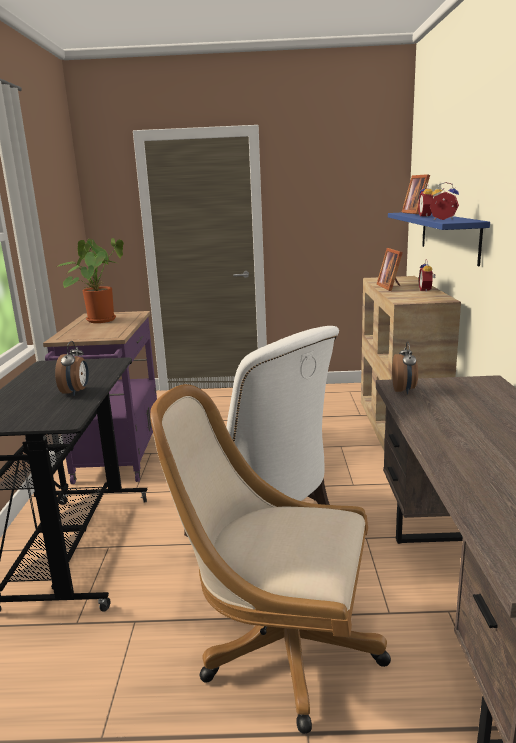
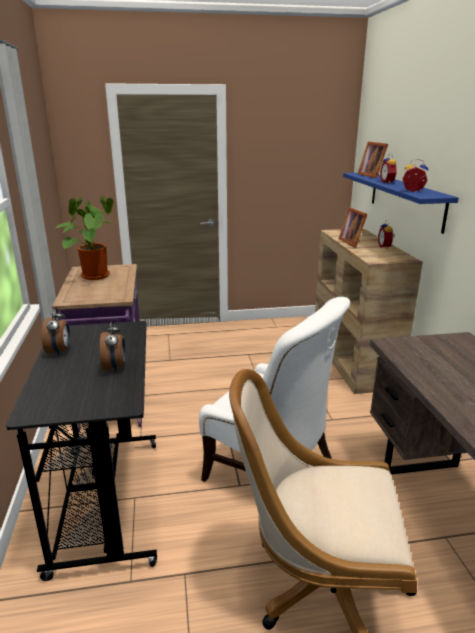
camera: 10 degrees left, 5 degrees up
alarm clock [392,341,418,394] -> alarm clock moved to [41,307,70,356]

